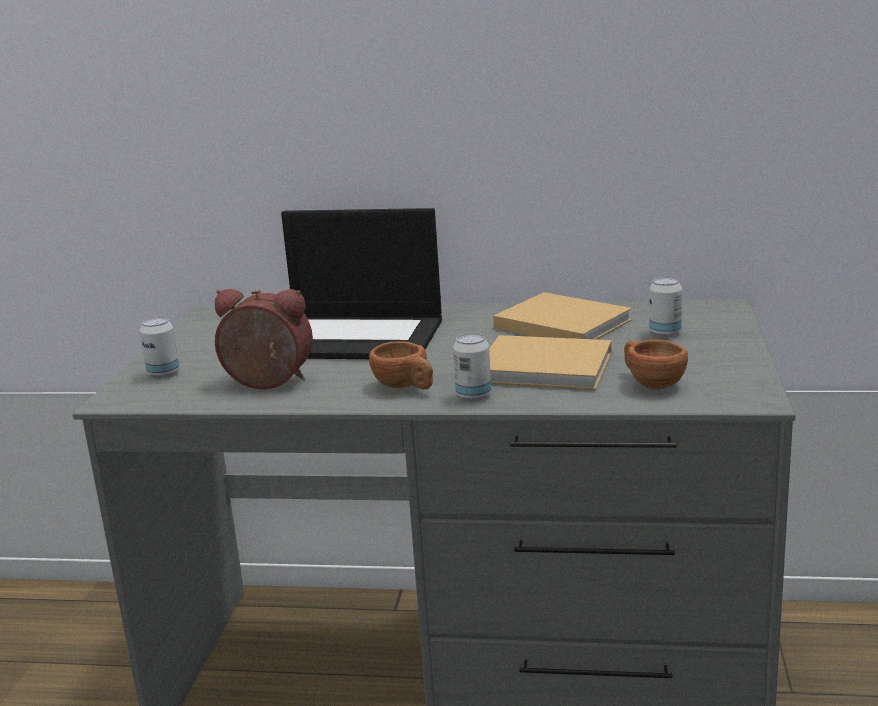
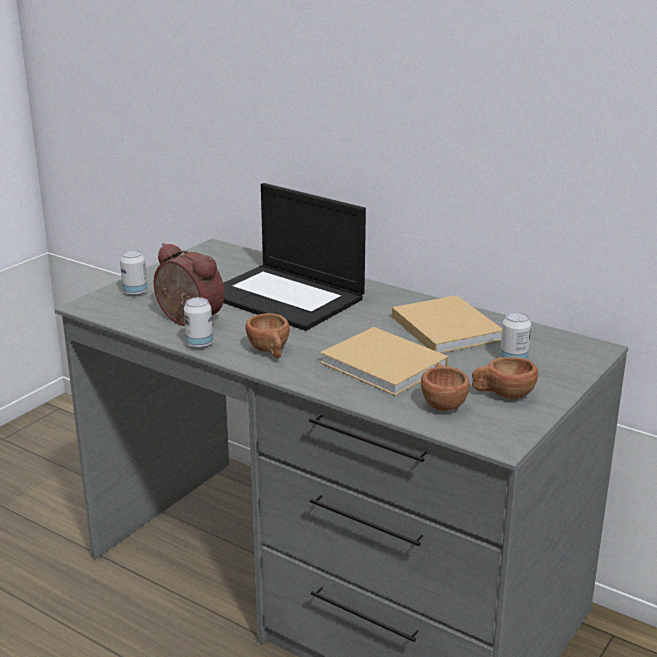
camera: 25 degrees right, 5 degrees up
can [453,333,491,401] -> can moved to [184,297,213,349]
none -> brown cup [472,357,538,399]

